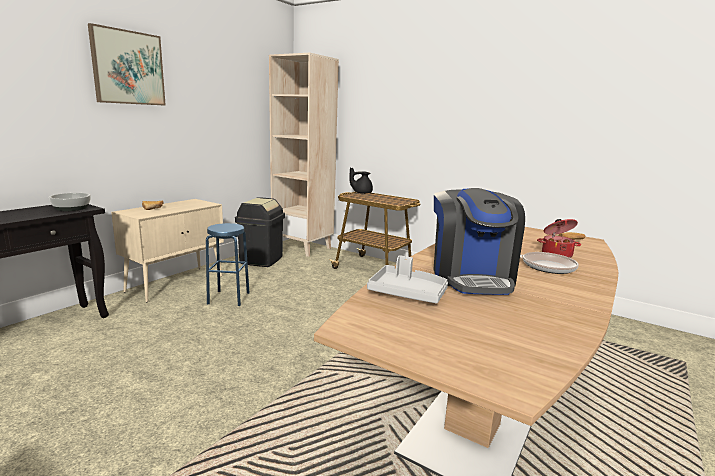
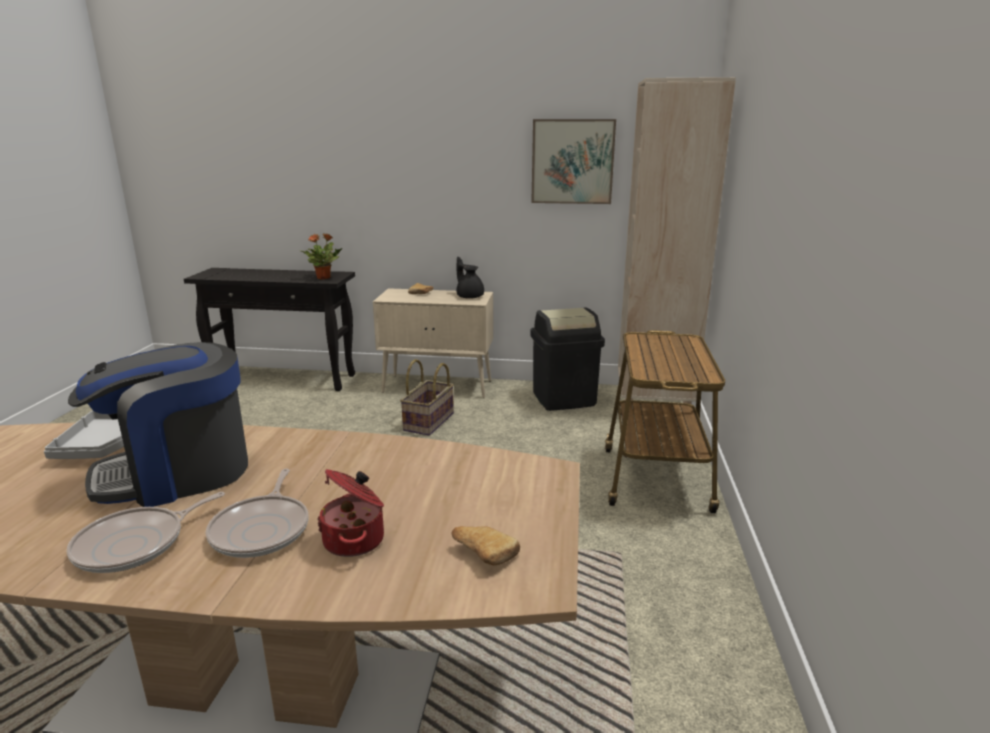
camera: 65 degrees right, 5 degrees up
bowl [49,193,91,211] -> potted plant [300,233,343,280]
picture [88,23,166,106] -> picture moved to [531,119,616,204]
blue stool [206,223,250,306] -> basket [400,359,454,436]
black teapot [349,167,373,194] -> black teapot moved to [457,257,484,299]
none -> frying pan [67,492,225,573]

